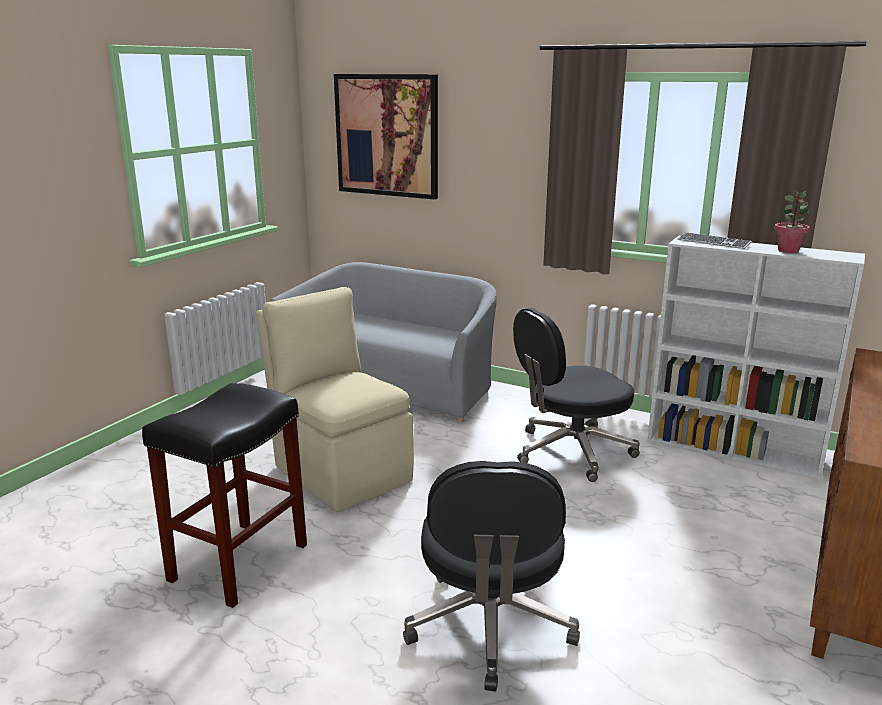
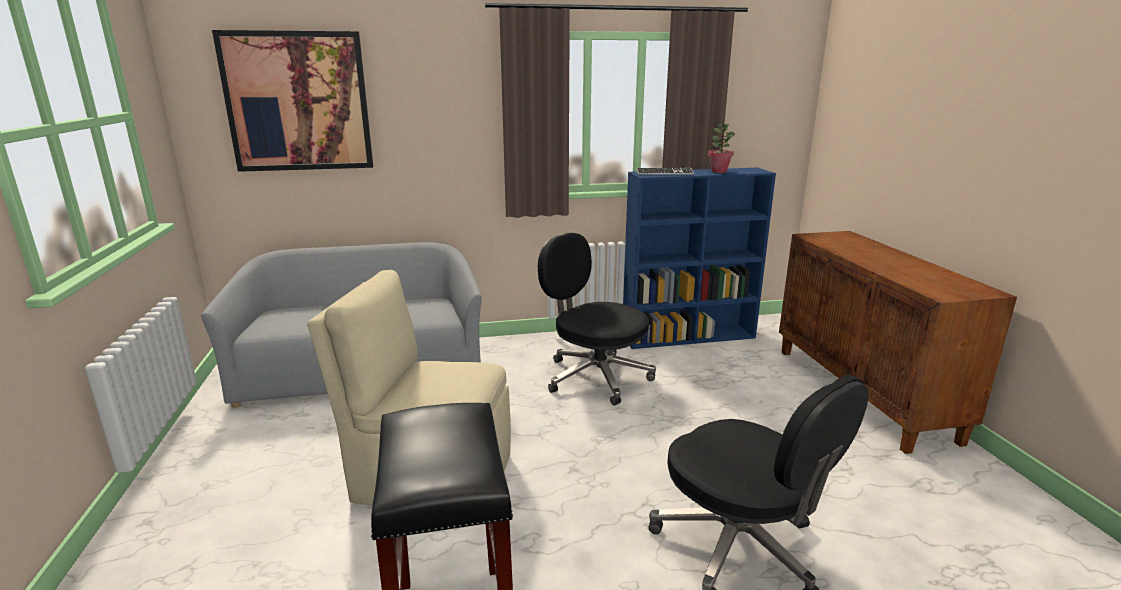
camera: 40 degrees left, 0 degrees up
black office chair [513,308,640,482] -> black office chair turned 105 degrees clockwise [538,233,656,406]
white bookcase [647,236,865,480] -> blue bookcase [623,168,776,349]

